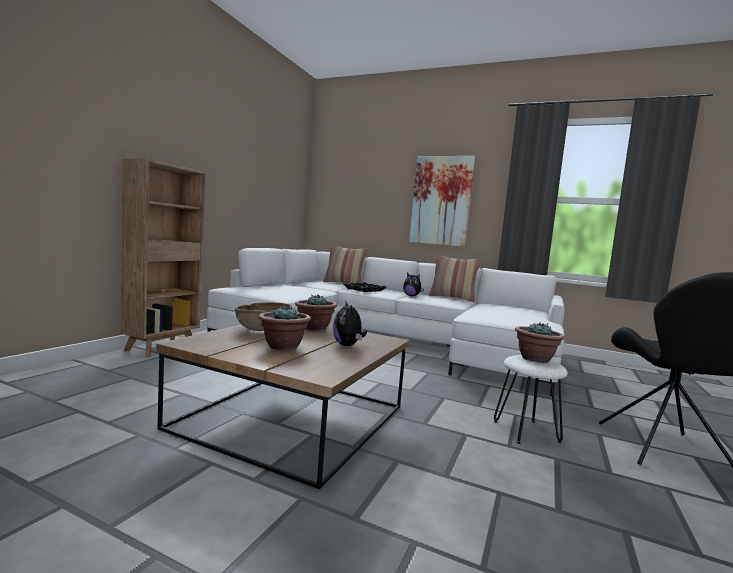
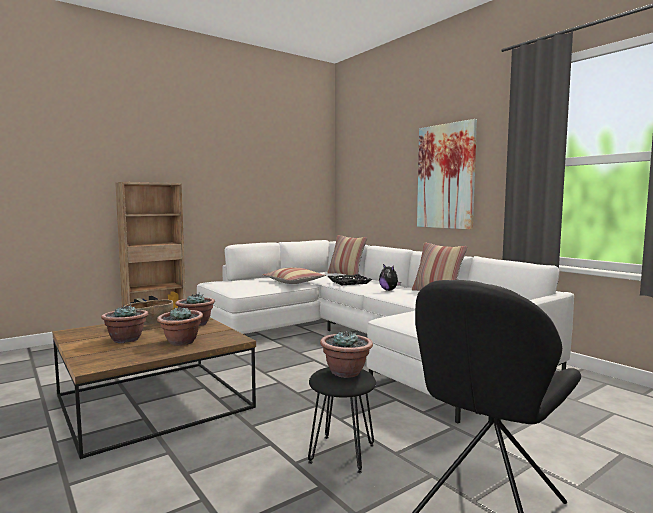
camera: 30 degrees right, 0 degrees up
plush toy [333,301,367,346] -> potted plant [157,307,203,346]
white stool [494,355,568,444] -> black stool [308,367,376,473]
none -> pillow [263,268,326,284]

